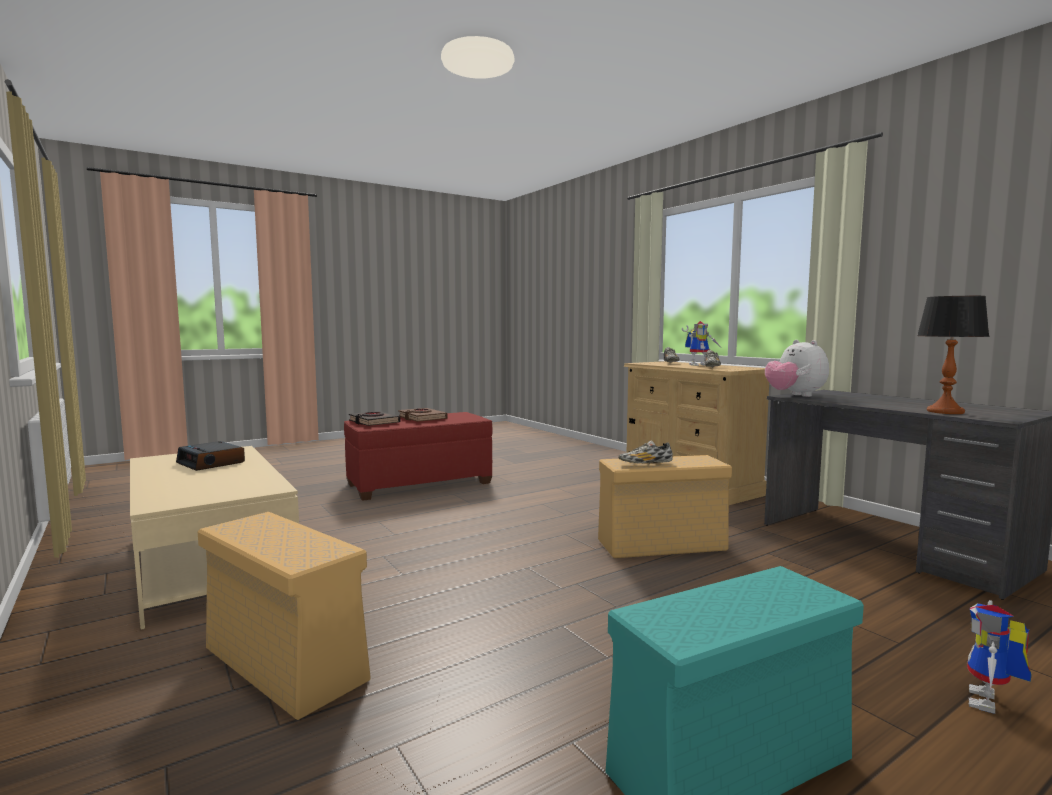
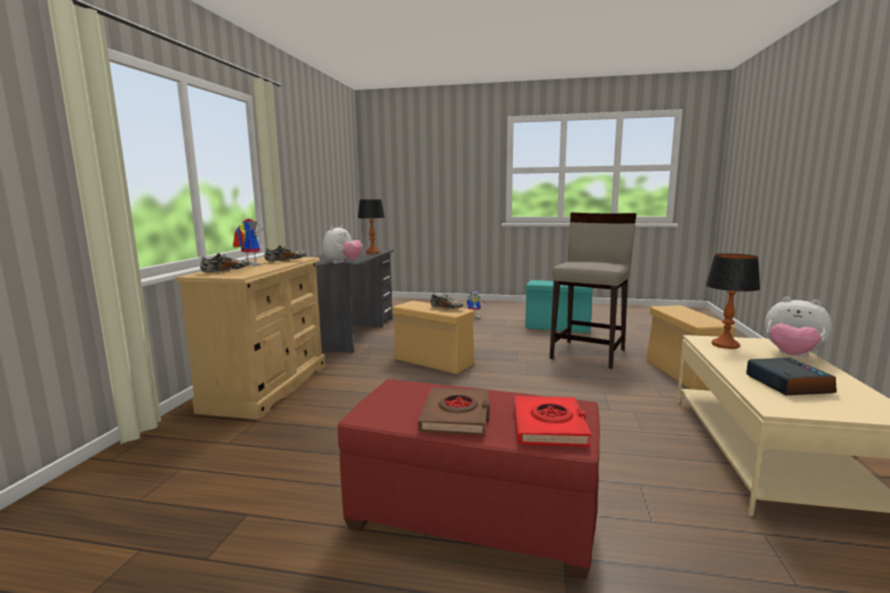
camera: 135 degrees left, 5 degrees up
black book [349,411,400,426] -> red book [514,396,591,447]
none -> beige stool [550,212,636,369]
none -> table lamp [706,254,760,349]
none -> plush toy [765,297,832,357]

